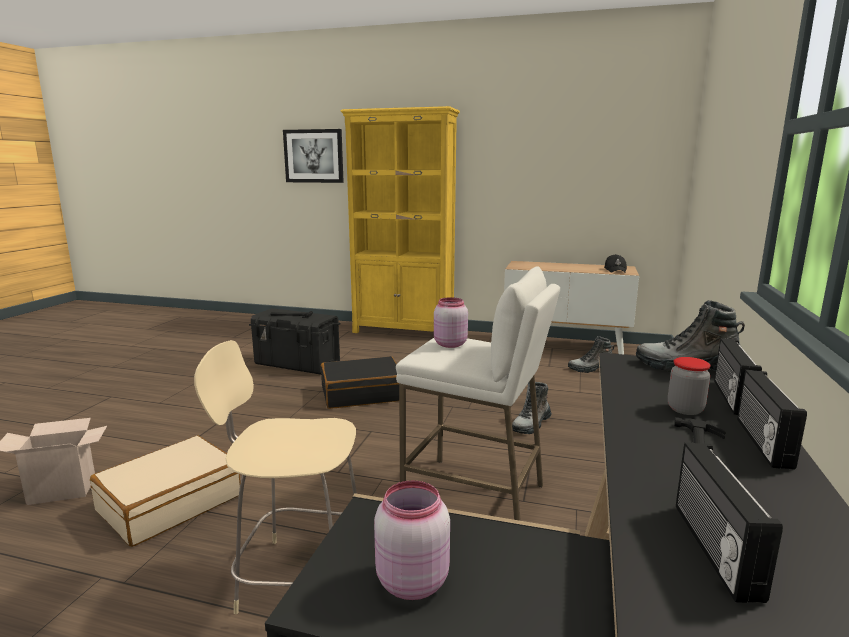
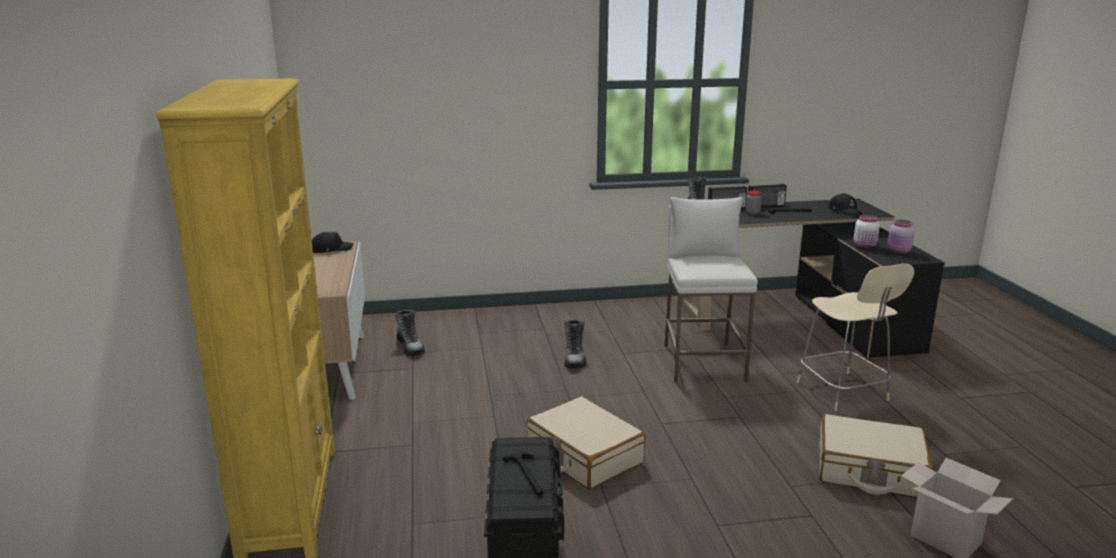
camera: 115 degrees left, 5 degrees up
picture [283,129,344,183] -> none
black suitcase [321,356,399,409] -> beige suitcase [526,396,646,489]
pink jar [434,297,468,348] -> none
boot [512,382,552,434] -> boot turned 75 degrees clockwise [564,320,586,368]
radio [676,442,783,603] -> black cap [828,193,862,216]
none -> white jar [854,215,880,248]

